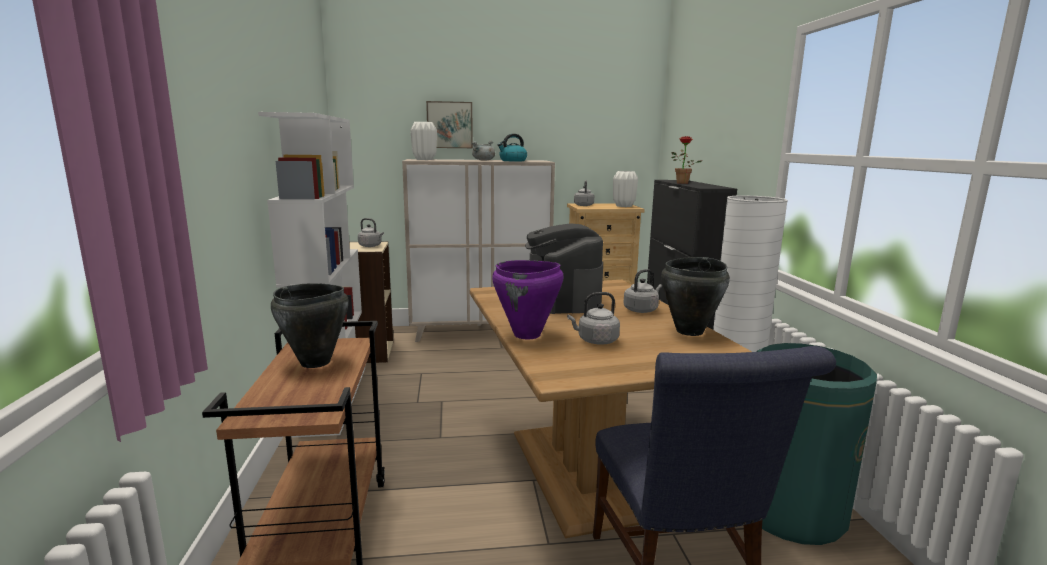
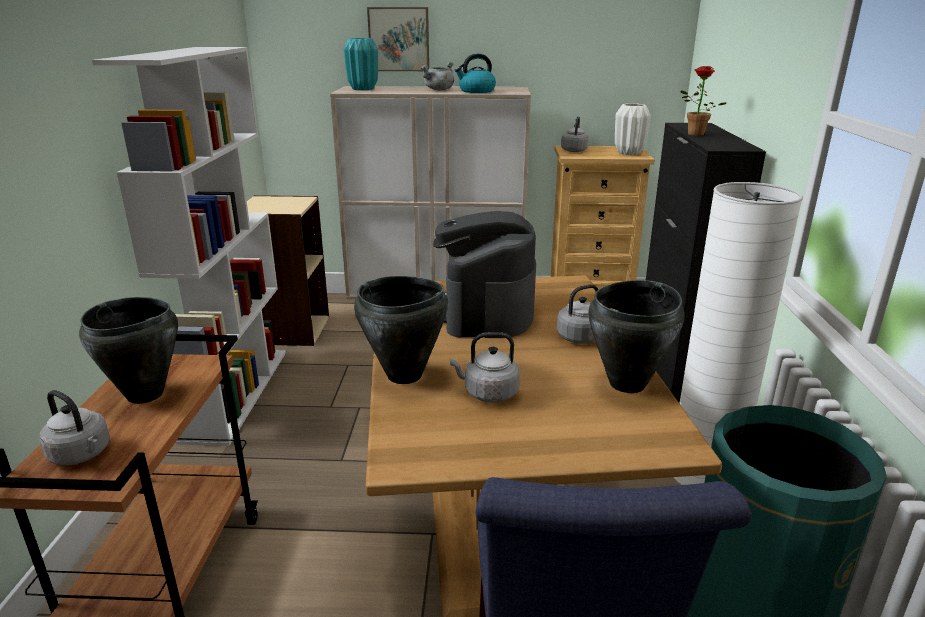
camera: 10 degrees right, 10 degrees up
grey kettle [358,218,384,247] -> grey kettle moved to [39,390,110,465]
white vase [410,122,437,160] -> turquoise vase [344,38,378,90]
purple cooking pot [492,260,564,339] -> black cooking pot [354,276,449,384]

